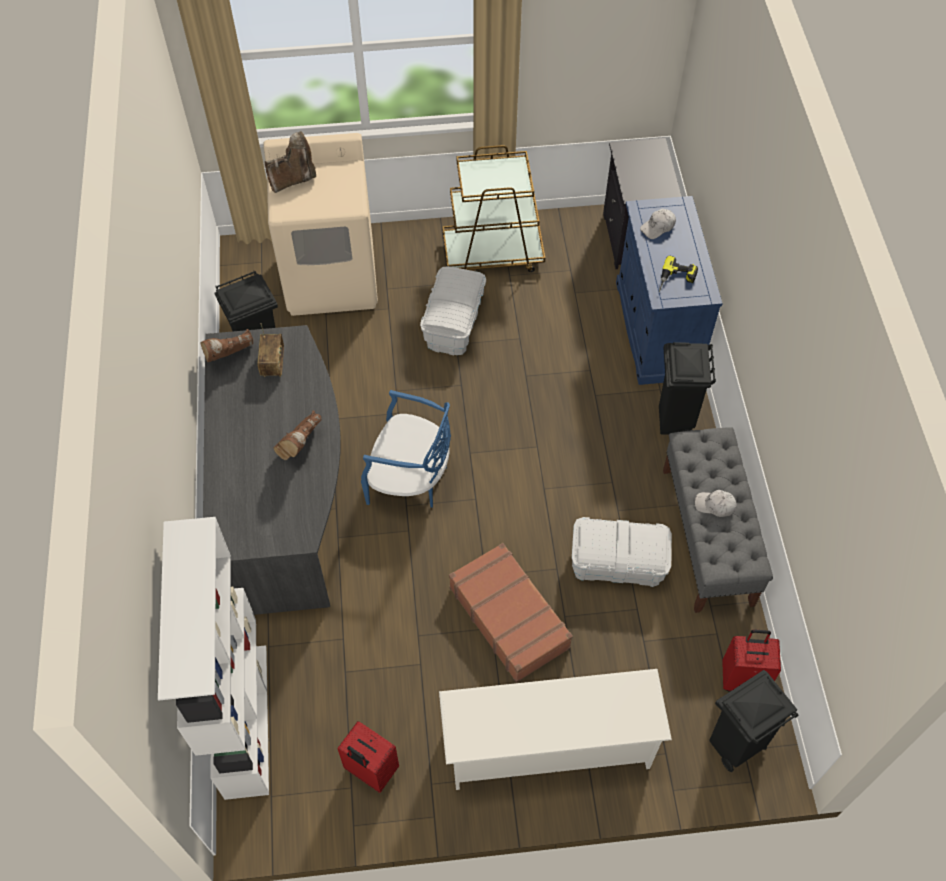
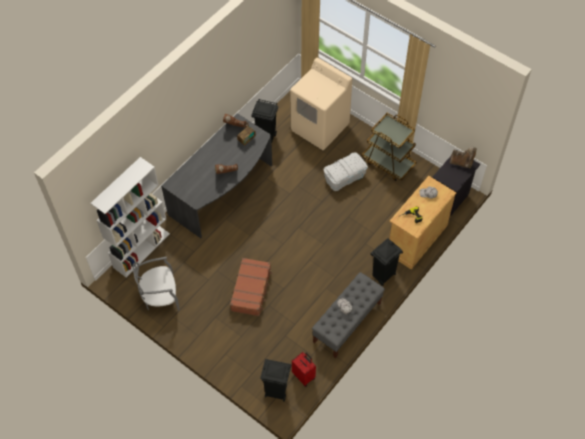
camera: 45 degrees right, 0 degrees up
brown boot [265,131,316,193] -> brown boot moved to [450,147,476,168]
red suitcase [337,721,399,793] -> grey chair [133,257,180,311]
blue chair [361,390,451,508] -> none
white shoe rack [439,669,672,790] -> none
white storage box [572,517,672,587] -> none
blue cabinet [616,196,723,385] -> beige cabinet [389,176,456,269]

